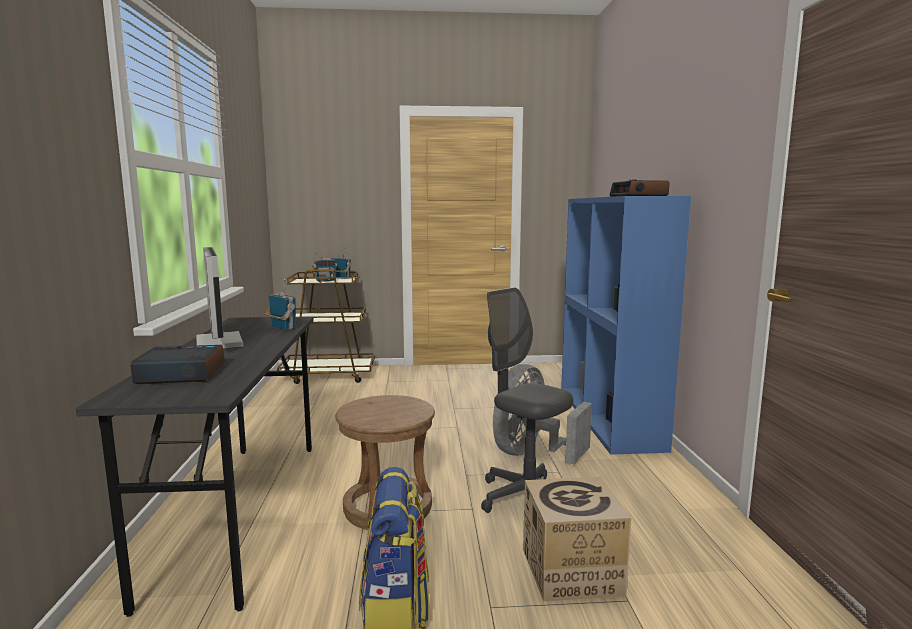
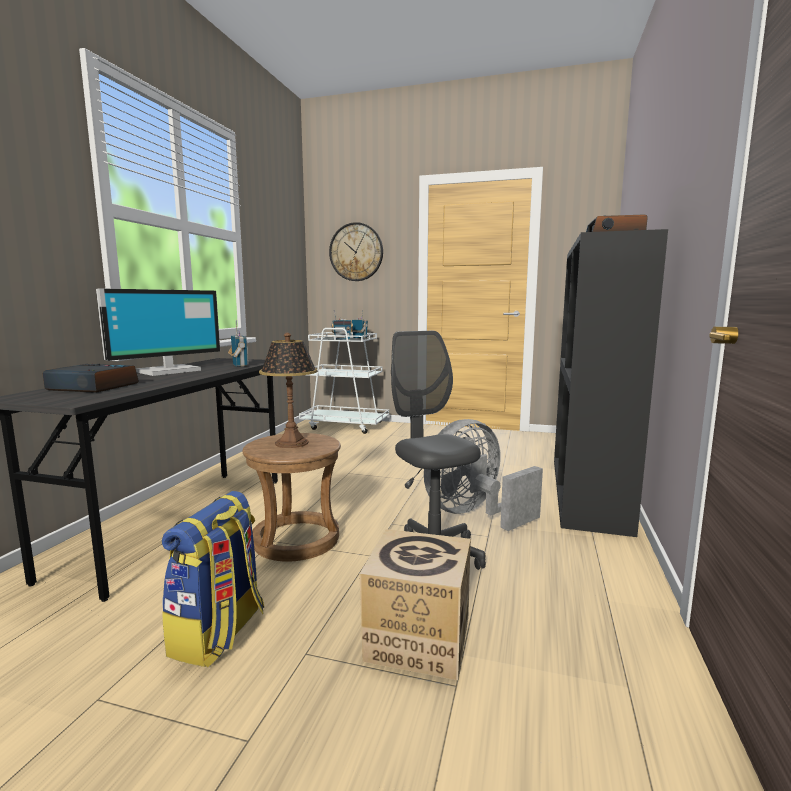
camera: 20 degrees right, 0 degrees up
monitor [196,247,243,348] -> monitor turned 45 degrees clockwise [96,288,220,376]
brown cart [277,269,374,384] -> white cart [299,328,389,434]
blue bookcase [561,196,691,455] -> black bookcase [554,229,668,537]
none -> table lamp [259,333,318,448]
none -> wall clock [329,222,383,281]

